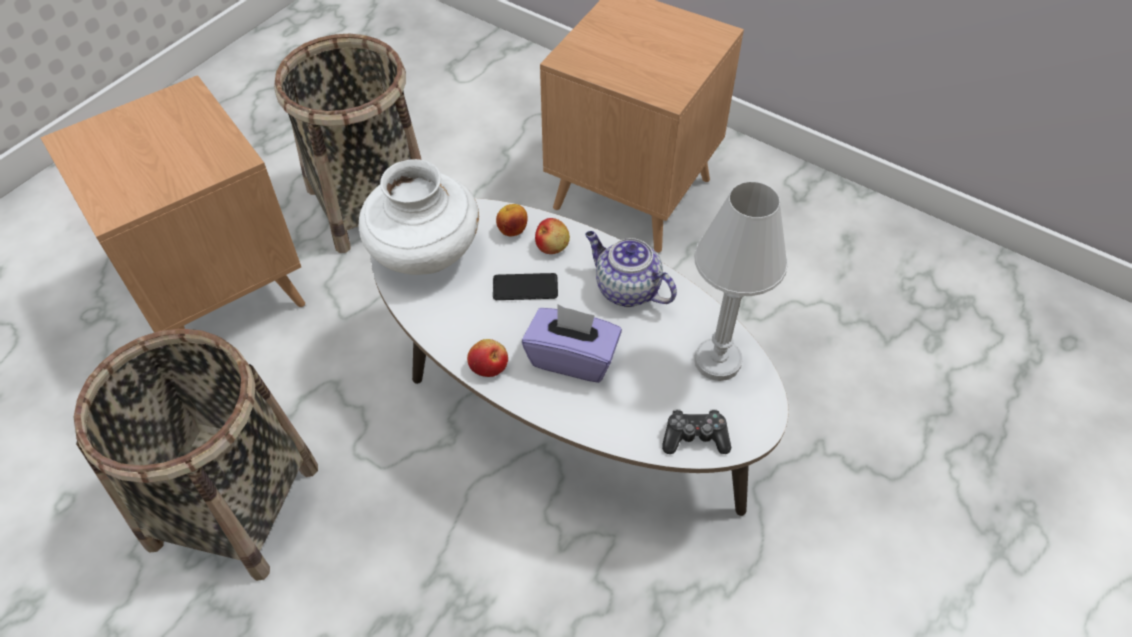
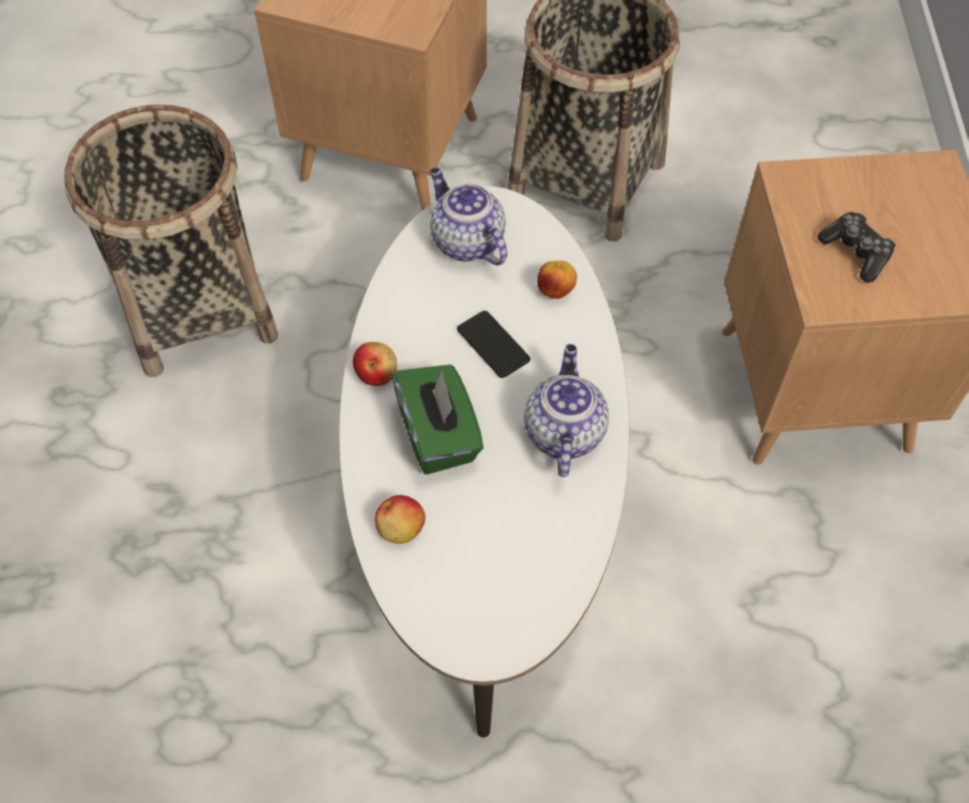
camera: 55 degrees right, 5 degrees up
white vase [359,159,479,275] -> teapot [430,168,507,266]
purple tissue box [522,304,622,383] -> green tissue box [392,364,483,474]
apple [535,218,570,254] -> apple moved to [375,495,425,544]
game controller [662,409,731,454] -> game controller moved to [818,212,896,282]
white table lamp [694,182,788,381] -> none

